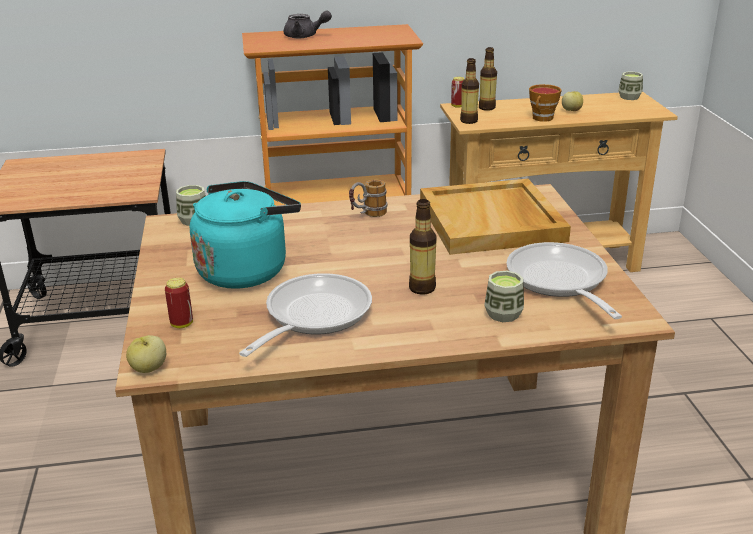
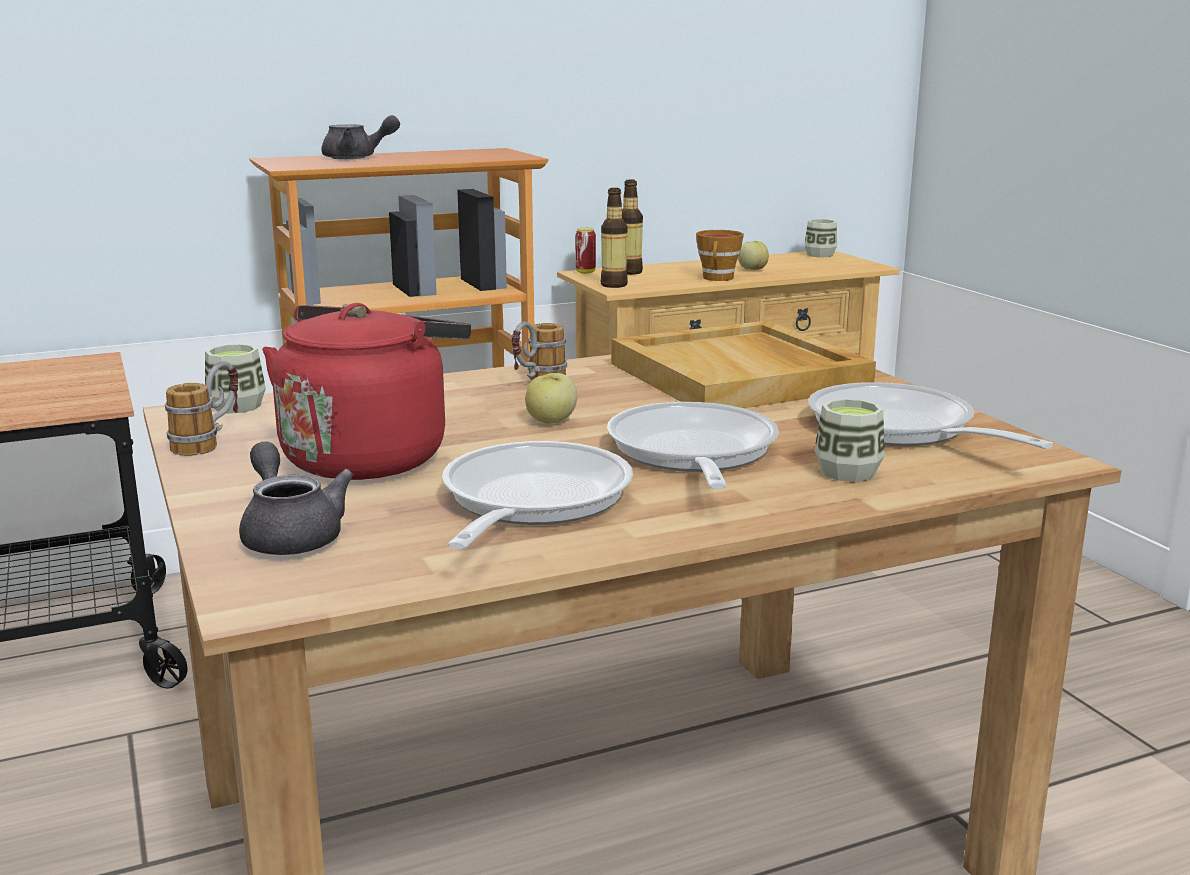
camera: 15 degrees left, 10 degrees down
apple [126,335,166,373] -> apple moved to [525,373,577,424]
can [165,278,193,328] -> grey teapot [239,442,354,555]
turquoise kettle [190,181,301,289] -> red kettle [262,303,471,480]
bottle [409,199,437,295] -> frying pan [607,402,779,489]
none -> mug [165,361,238,456]

